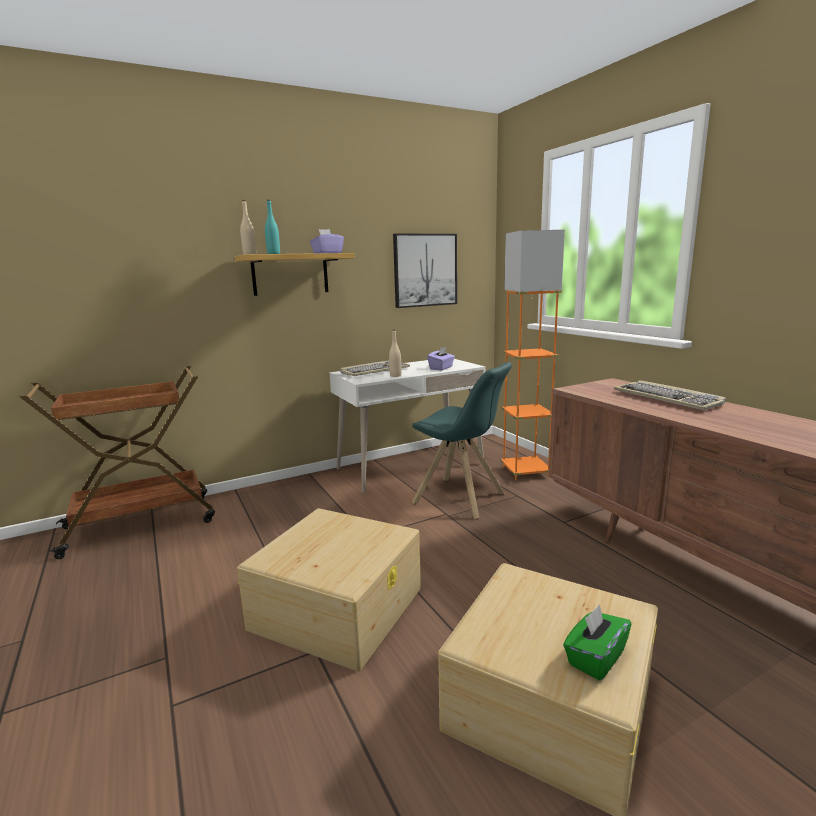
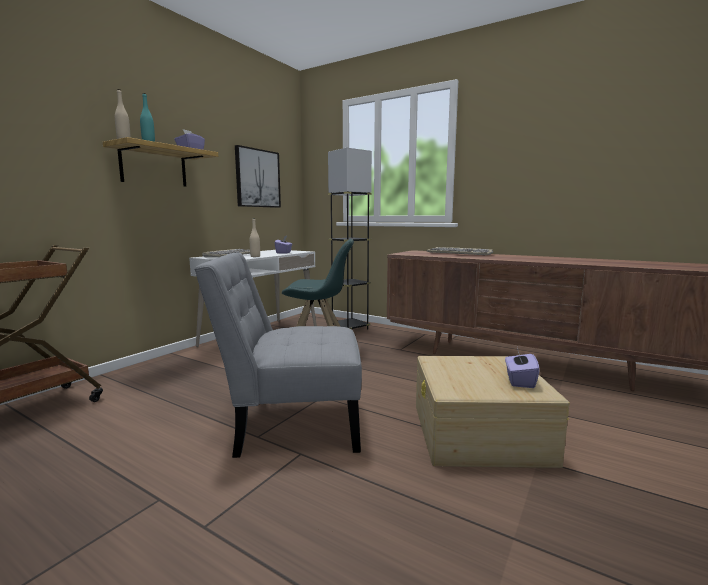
camera: 30 degrees left, 5 degrees down
beige storage box [237,508,421,671] -> grey chair [194,253,362,458]
orange floor lamp [501,230,565,481] -> grey floor lamp [328,148,372,330]
green tissue box [563,604,631,681] -> purple tissue box [505,347,540,388]

